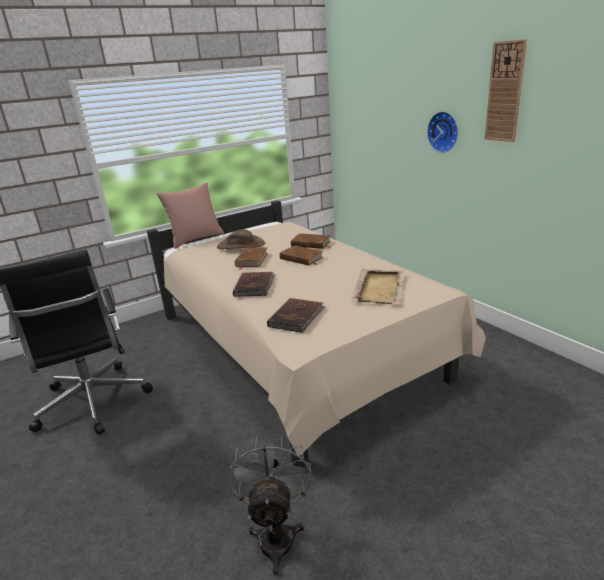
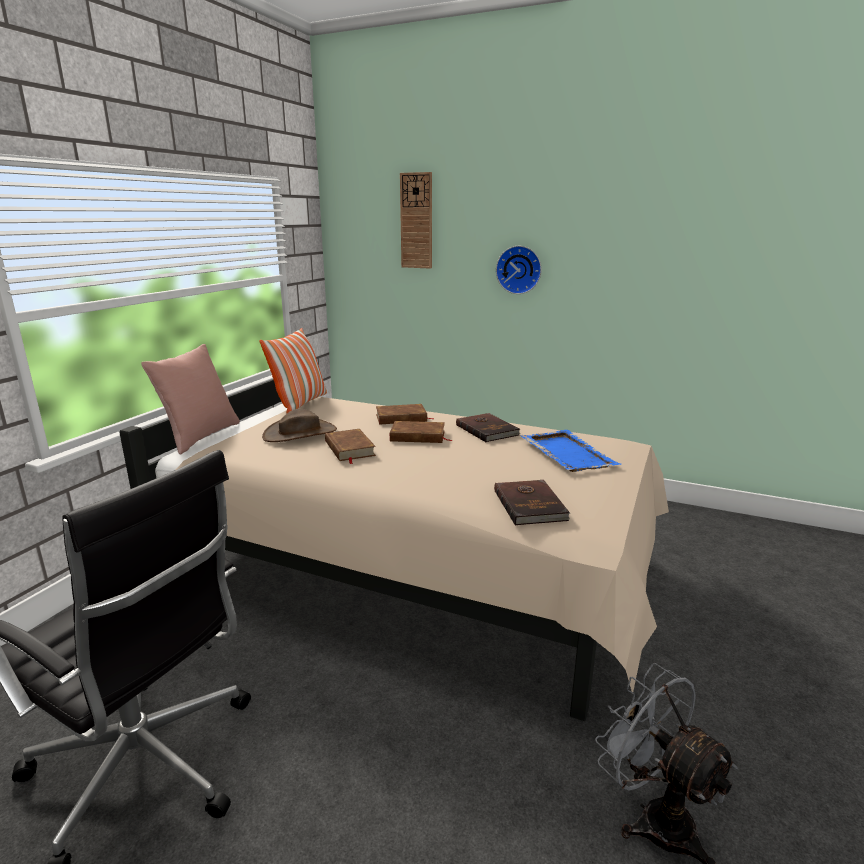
camera: 35 degrees left, 5 degrees down
brown book [233,272,275,297] -> brown book moved to [456,413,520,442]
beige tray [352,269,404,304] -> blue tray [520,430,621,472]
wall clock [485,39,527,142] -> wall clock moved to [400,172,432,269]
none -> pillow [259,328,327,413]

